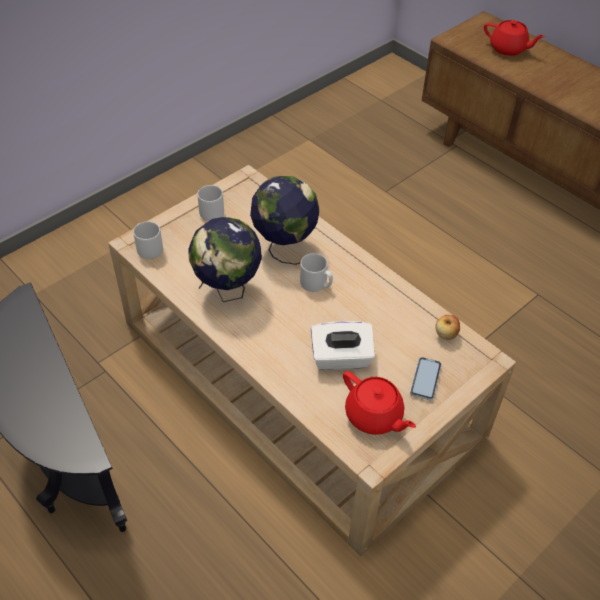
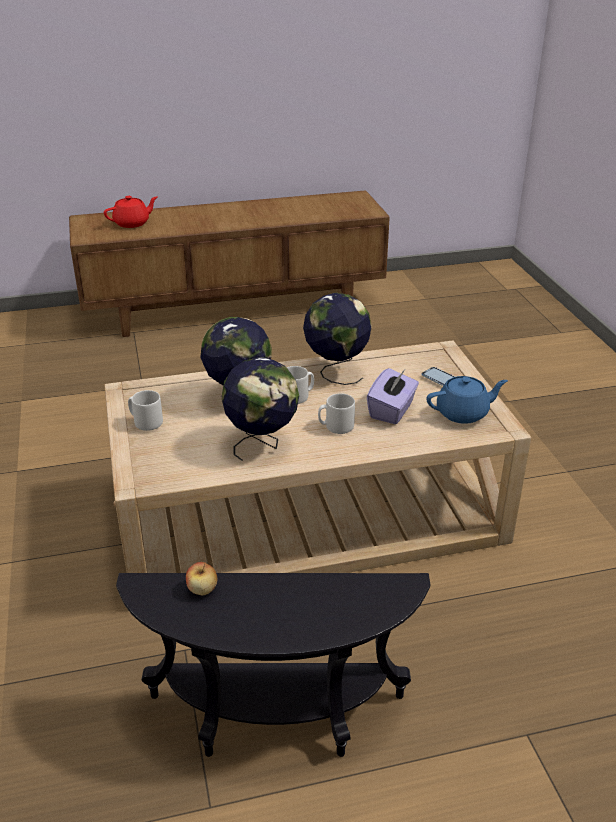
camera: 60 degrees left, 15 degrees down
grey mug [133,221,163,259] -> grey mug moved to [318,393,355,434]
white tissue box [311,321,375,370] -> purple tissue box [367,368,419,424]
red teapot [343,371,416,435] -> blue teapot [426,376,508,424]
apple [435,315,460,340] -> apple moved to [186,562,217,596]
none -> globe [303,293,372,385]

